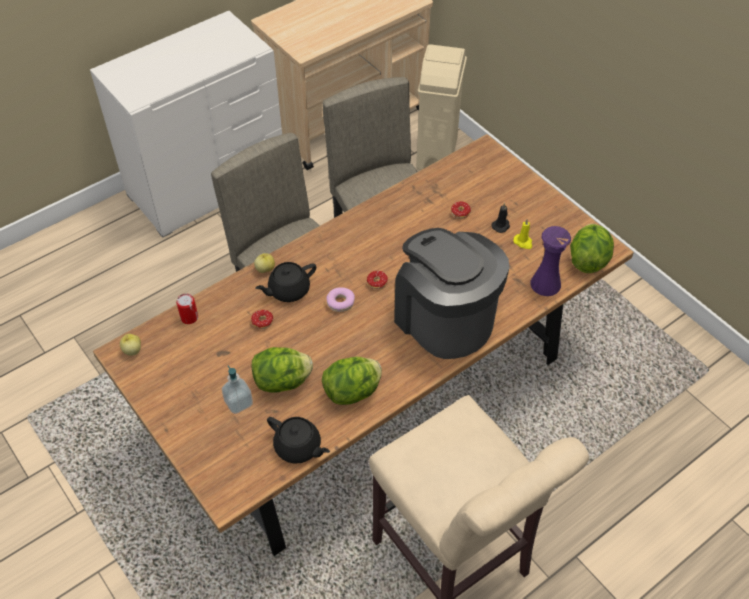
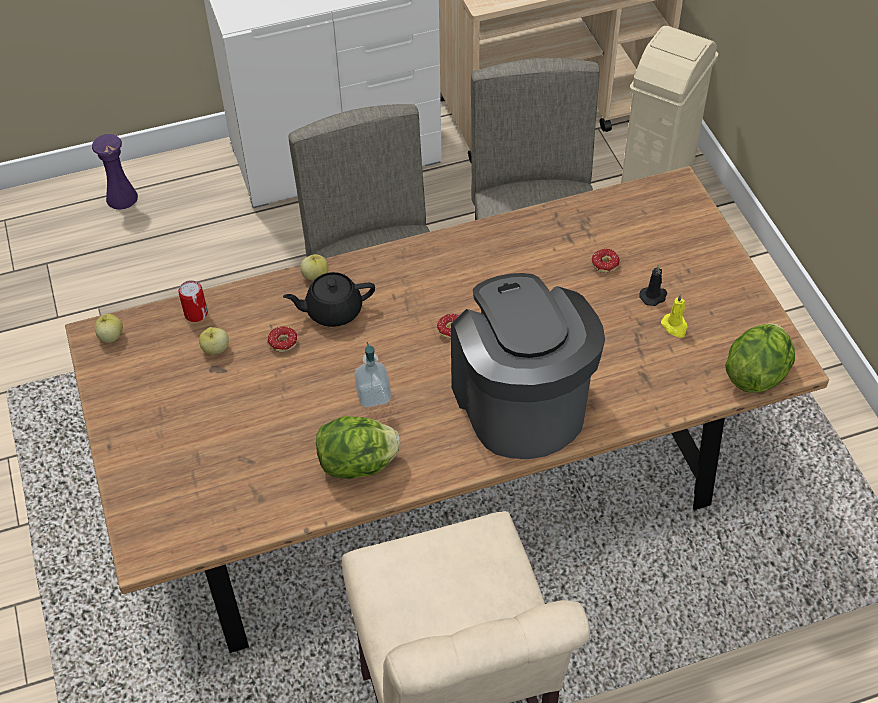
camera: 20 degrees right, 0 degrees up
soap dispenser [222,366,253,414] -> soap dispenser moved to [354,342,391,408]
lettuce [251,347,313,393] -> none
black teapot [267,417,330,463] -> none
donut [326,287,355,312] -> none
purple vase [530,226,571,296] -> purple vase moved to [92,134,138,210]
none -> apple [199,327,229,355]

